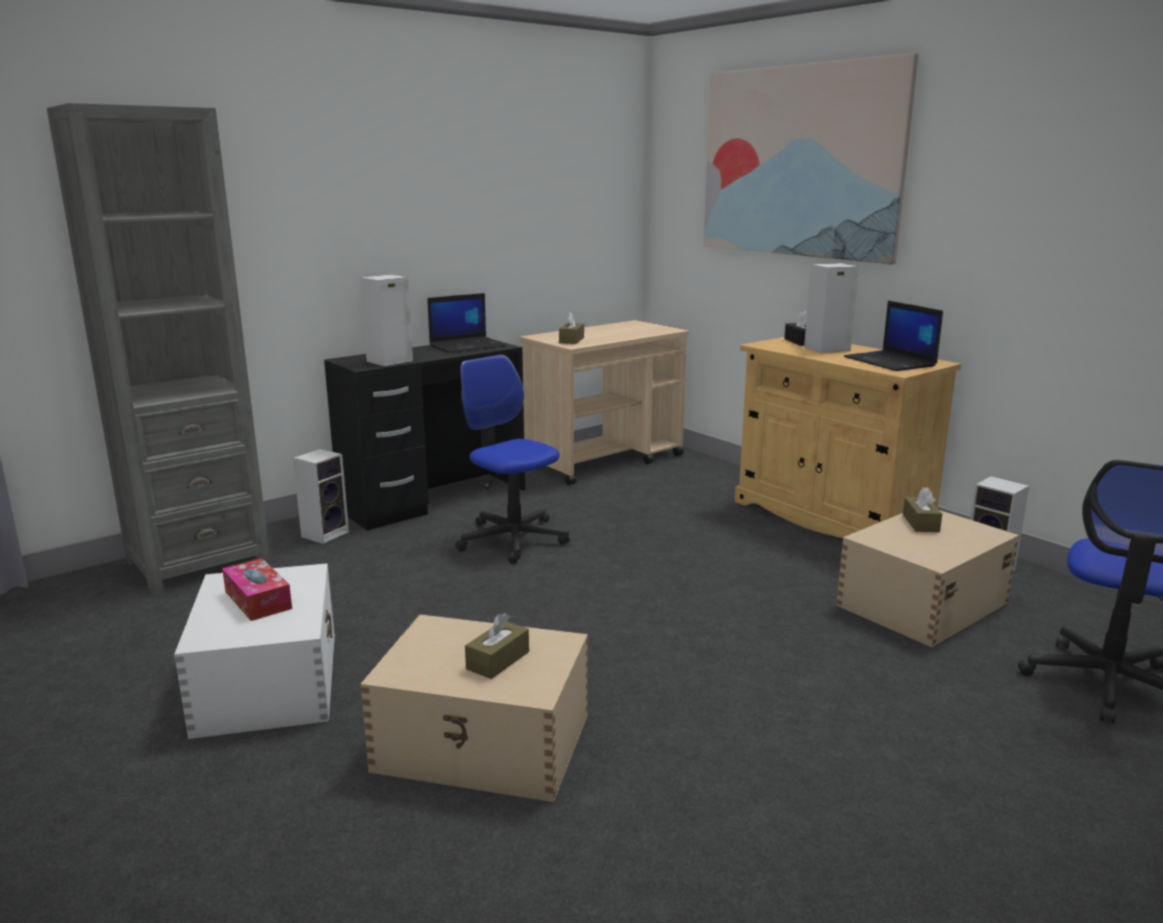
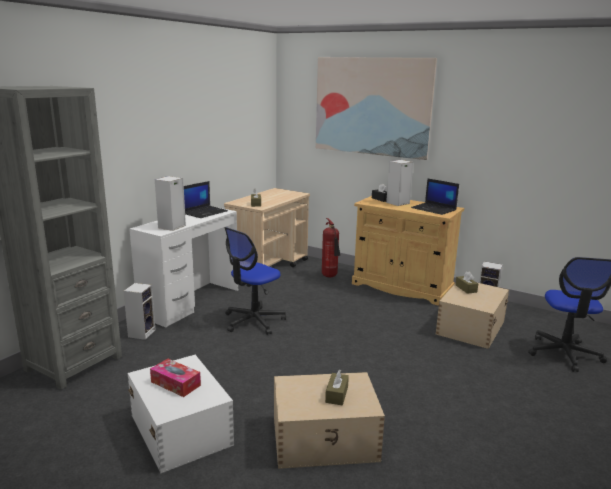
camera: 20 degrees left, 0 degrees up
black desk [324,340,525,531] -> white desk [129,208,238,327]
office chair [455,355,570,564] -> office chair turned 75 degrees counterclockwise [225,227,286,335]
none -> fire extinguisher [322,218,340,277]

